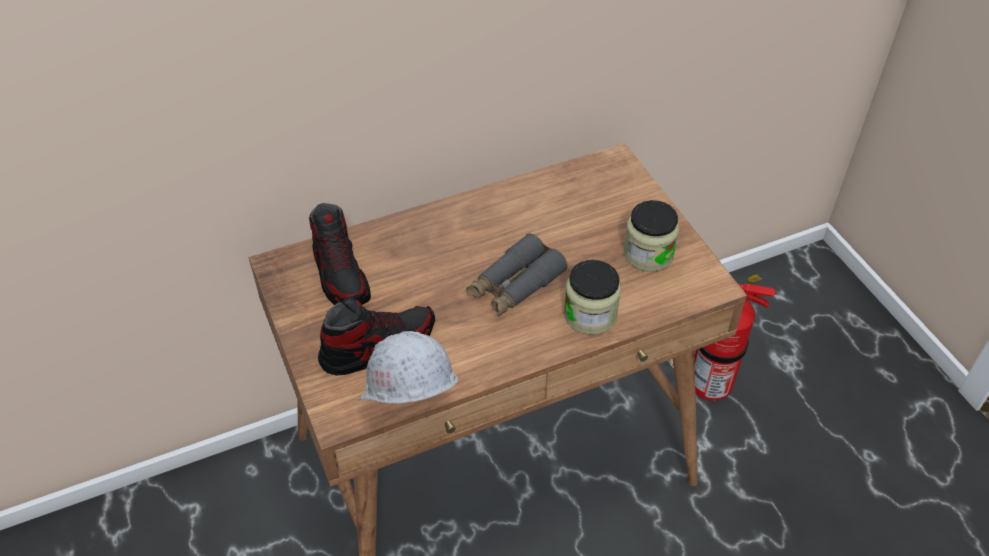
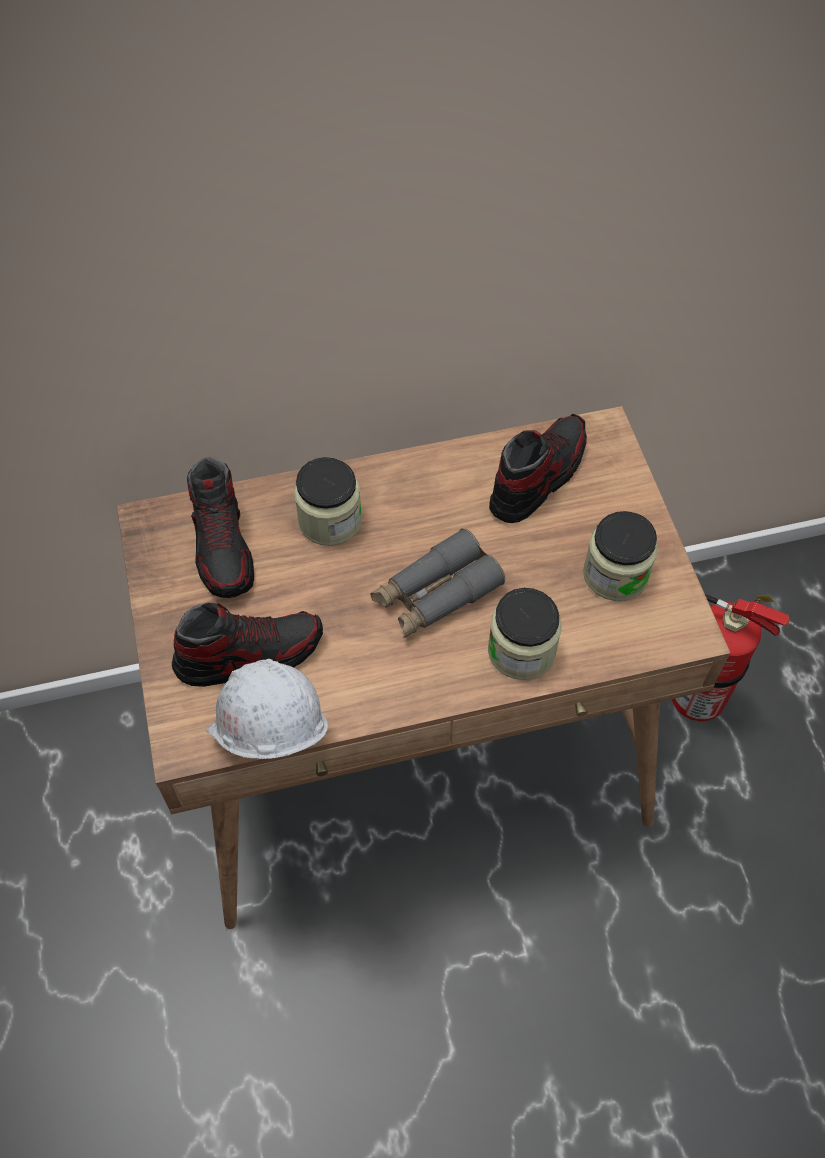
camera: 10 degrees right, 10 degrees up
none -> jar [294,457,362,546]
none -> shoe [489,414,587,523]

